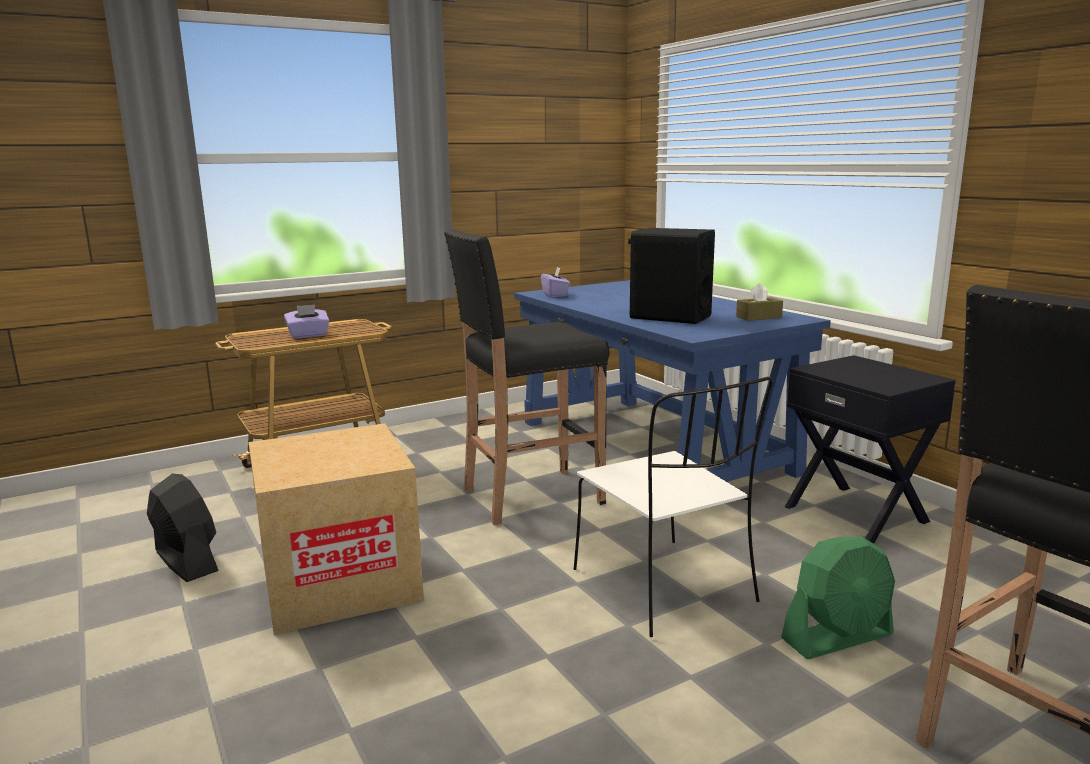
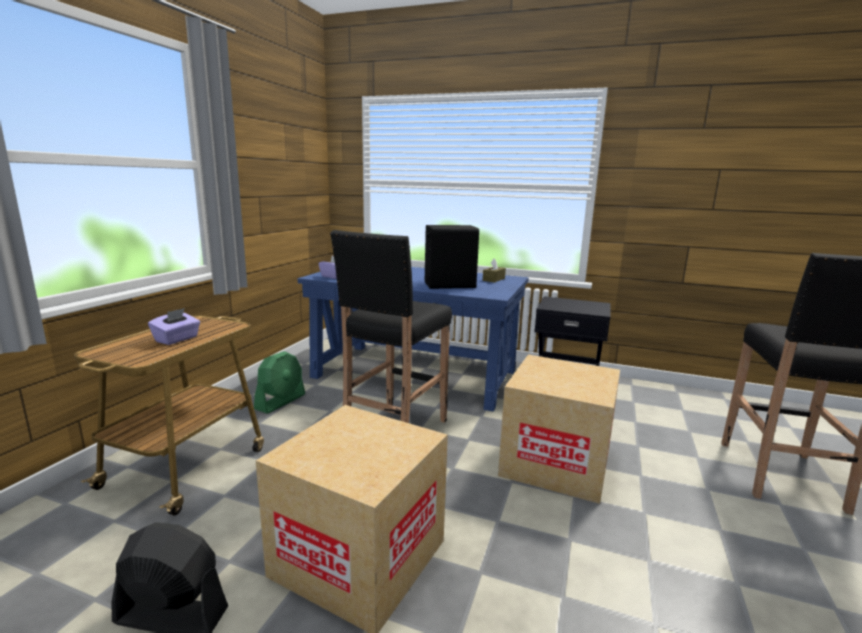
camera: 40 degrees left, 0 degrees up
white chair [574,377,773,637] -> cardboard box [498,354,620,504]
green fan [781,537,895,659] -> green fan moved to [254,351,305,414]

